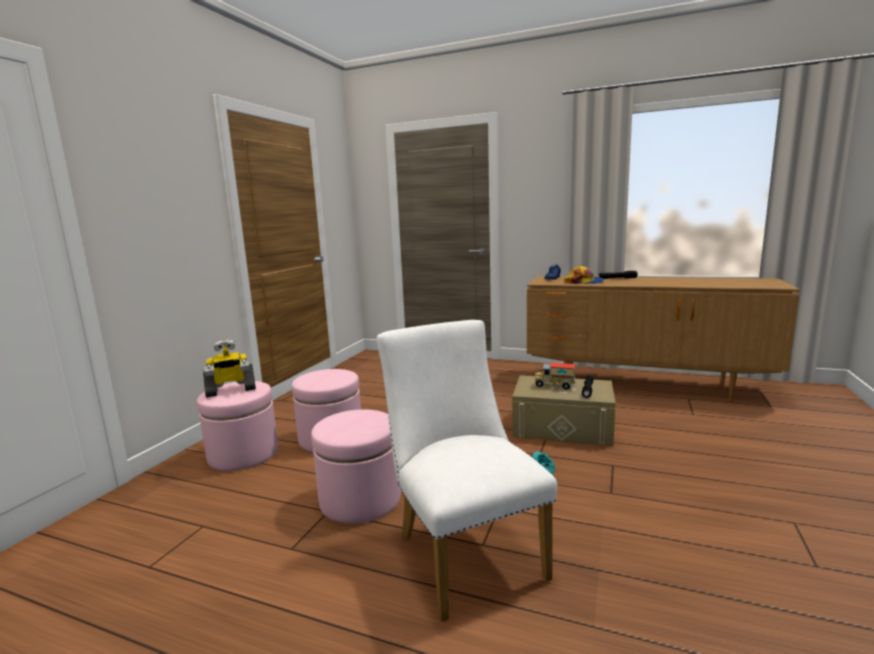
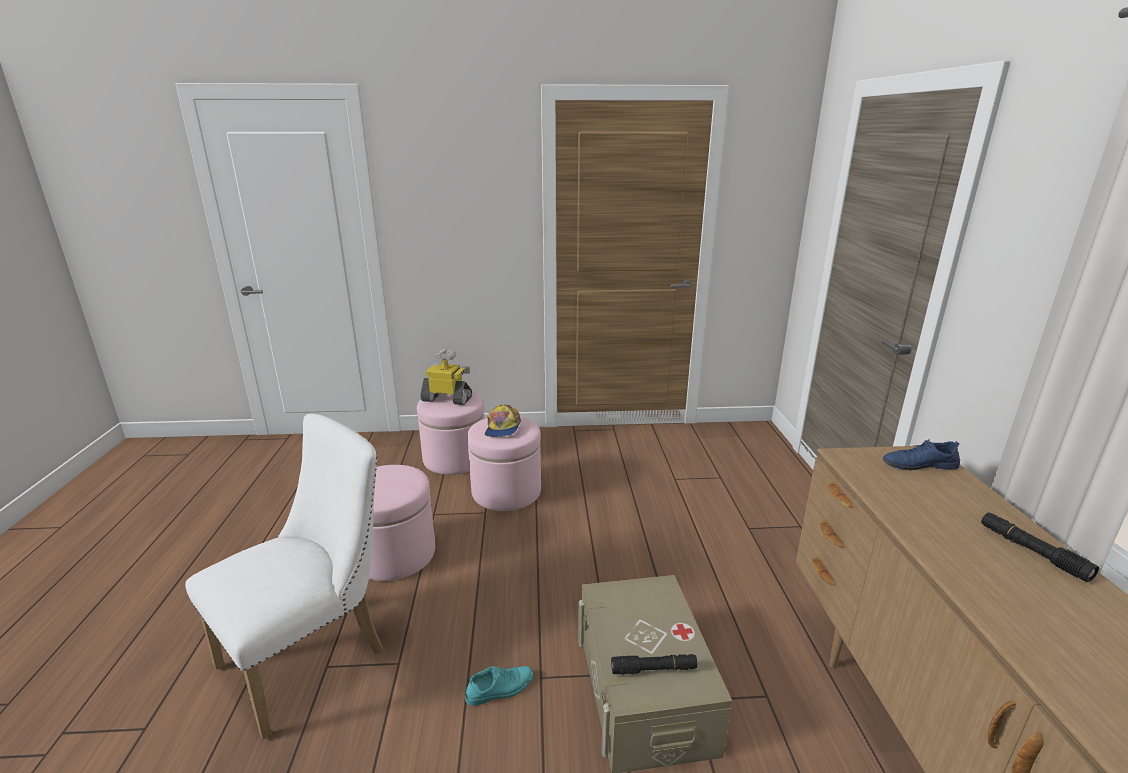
camera: 65 degrees right, 10 degrees up
toy robot [203,339,256,397] -> toy robot turned 150 degrees clockwise [420,349,472,405]
toy truck [534,363,575,390] -> none
cap [565,266,604,284] -> cap moved to [485,404,521,437]

